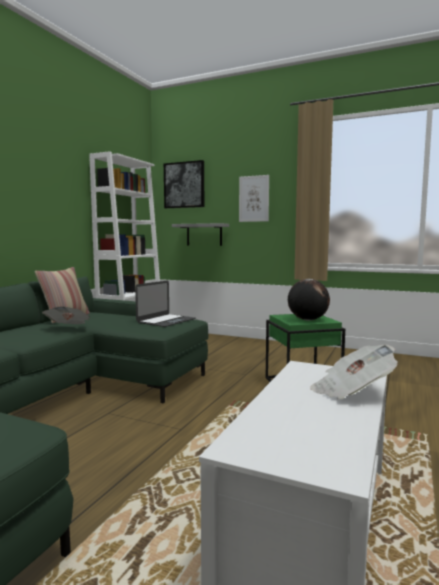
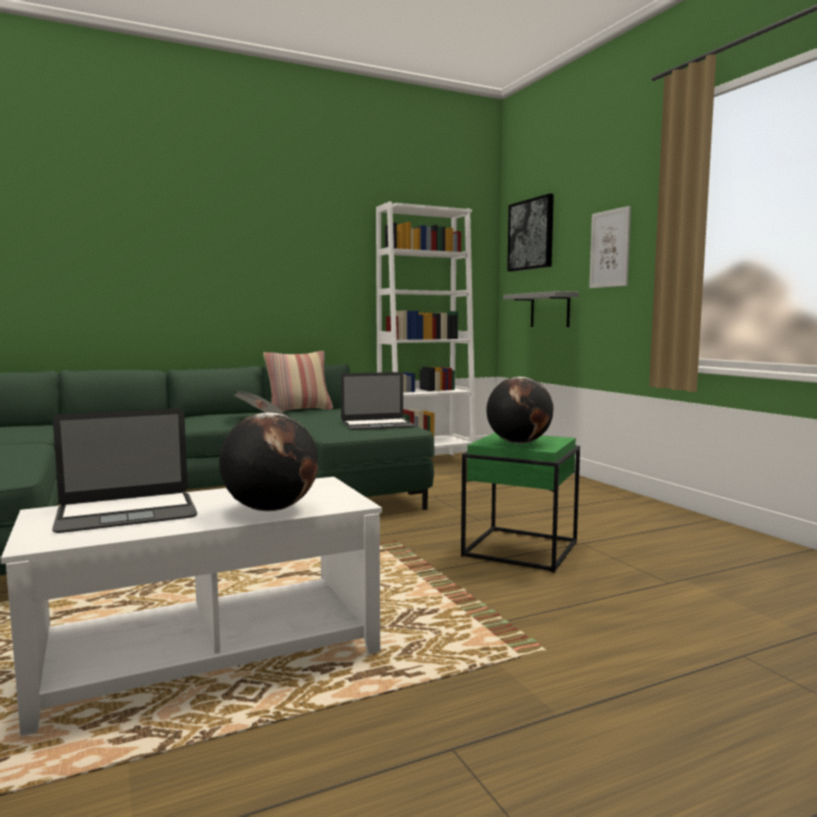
camera: 40 degrees right, 0 degrees up
newspaper [310,345,397,400] -> globe [219,412,318,511]
none -> laptop [52,408,197,533]

